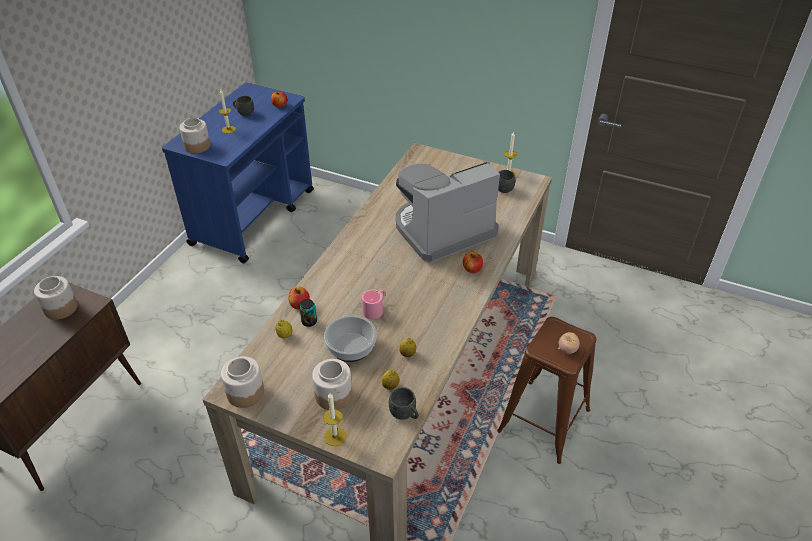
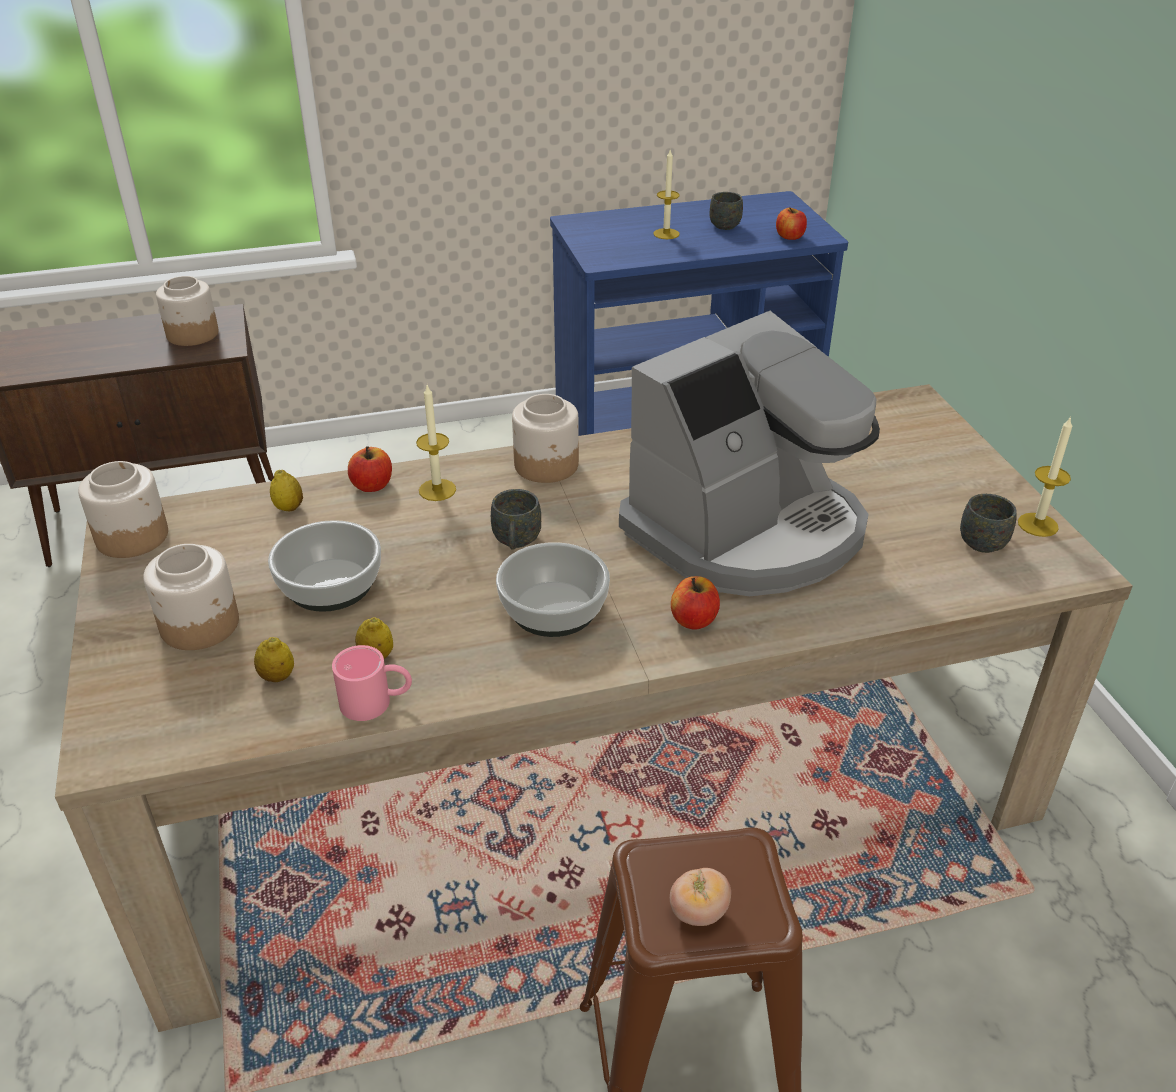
camera: 50 degrees right, 5 degrees down
jar [179,118,210,153] -> jar moved to [512,394,579,483]
can [299,299,317,327] -> none
candle [323,393,346,446] -> candle moved to [416,385,456,501]
pink mug [362,289,385,319] -> pink mug moved to [332,645,412,721]
grey mug [389,387,419,420] -> grey mug moved to [491,489,541,550]
coffee machine [396,162,500,263] -> coffee machine turned 120 degrees clockwise [619,311,880,596]
none -> bowl [496,542,610,637]

